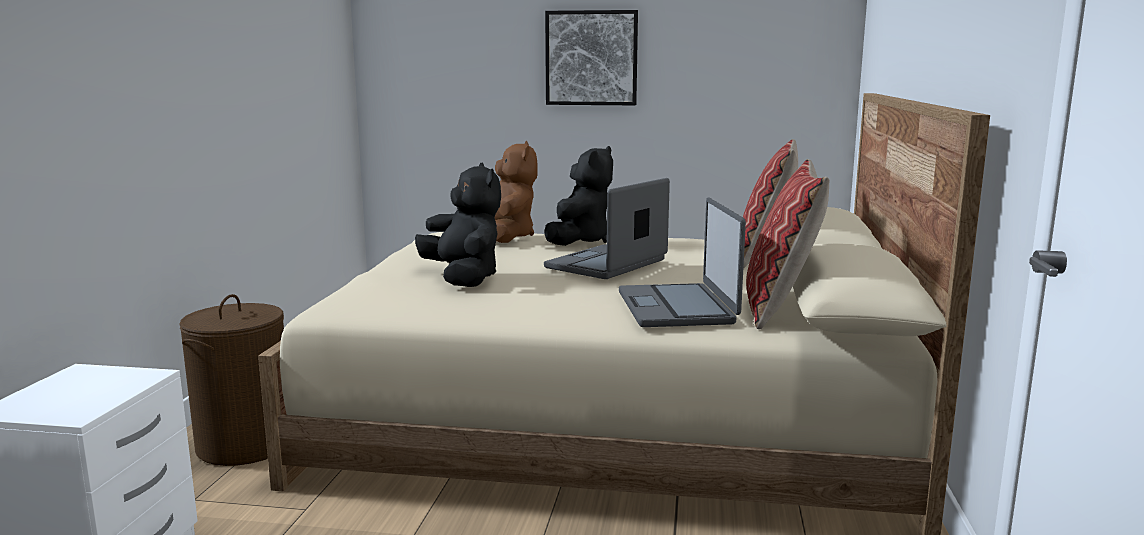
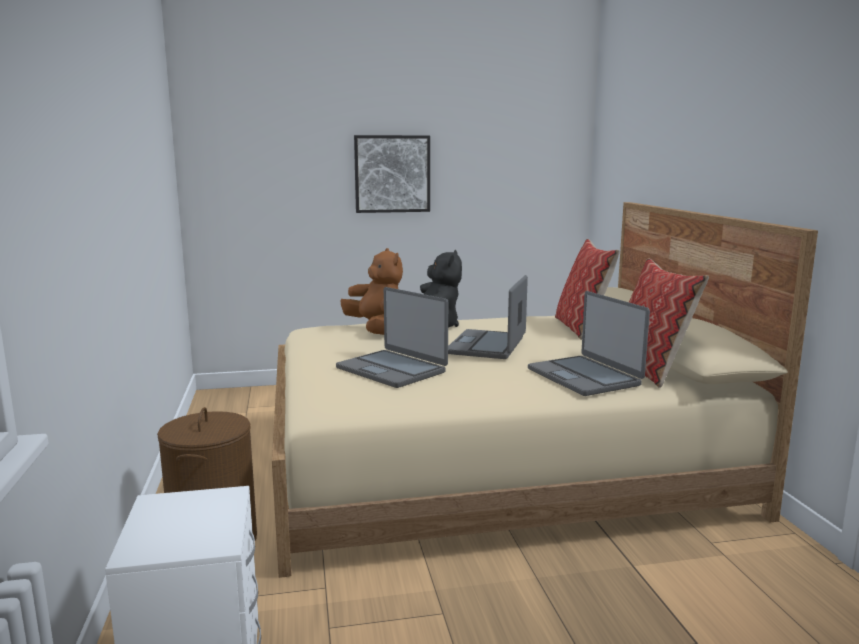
camera: 20 degrees left, 0 degrees up
black plush toy [415,162,501,287] -> laptop [336,287,448,388]

